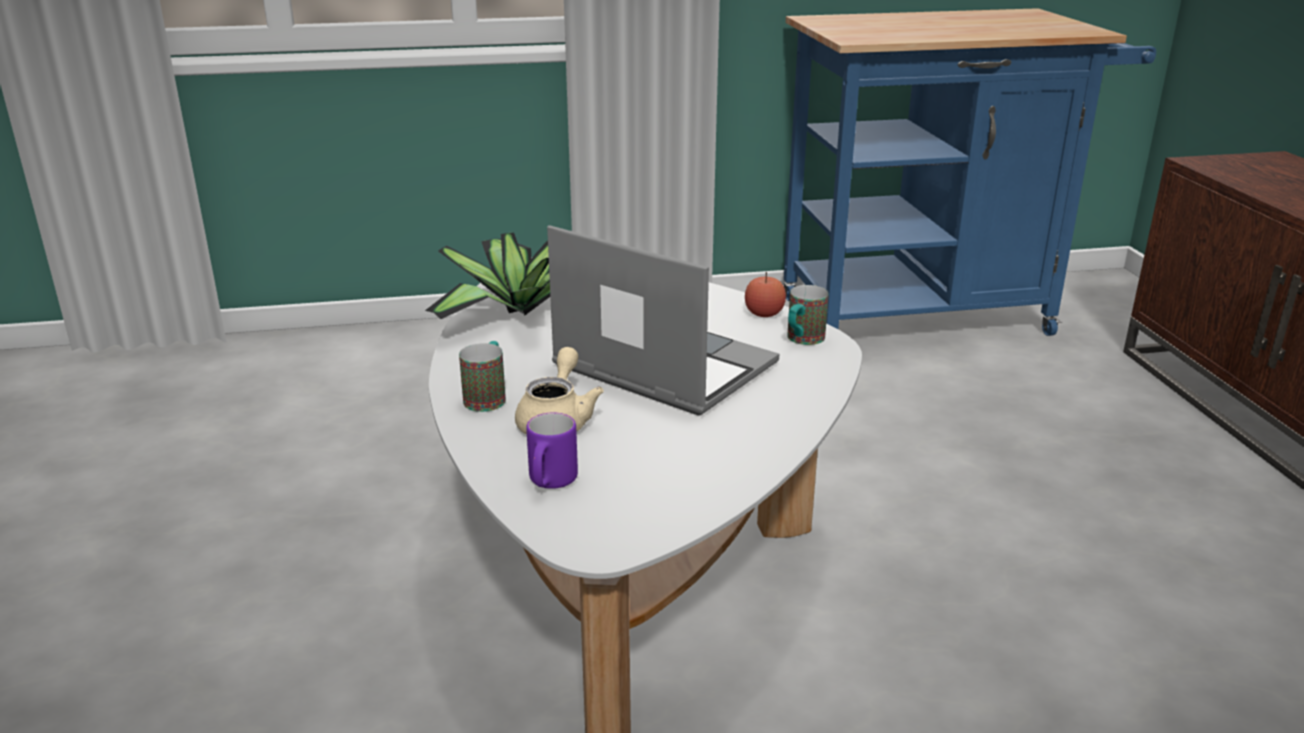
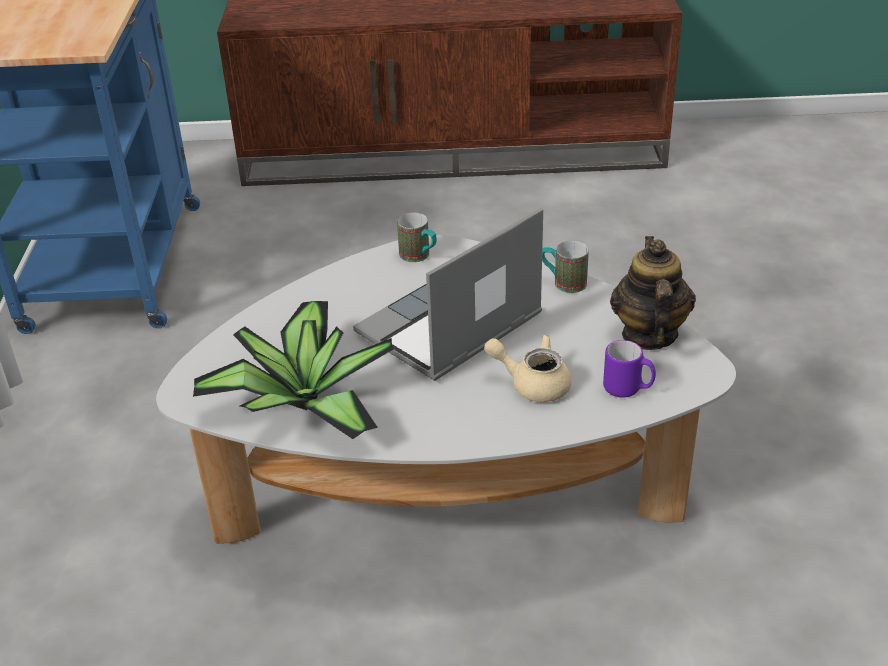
camera: 80 degrees left, 10 degrees up
mug [459,341,506,412] -> mug moved to [542,241,589,293]
apple [745,272,786,317] -> none
none -> teapot [610,236,696,350]

